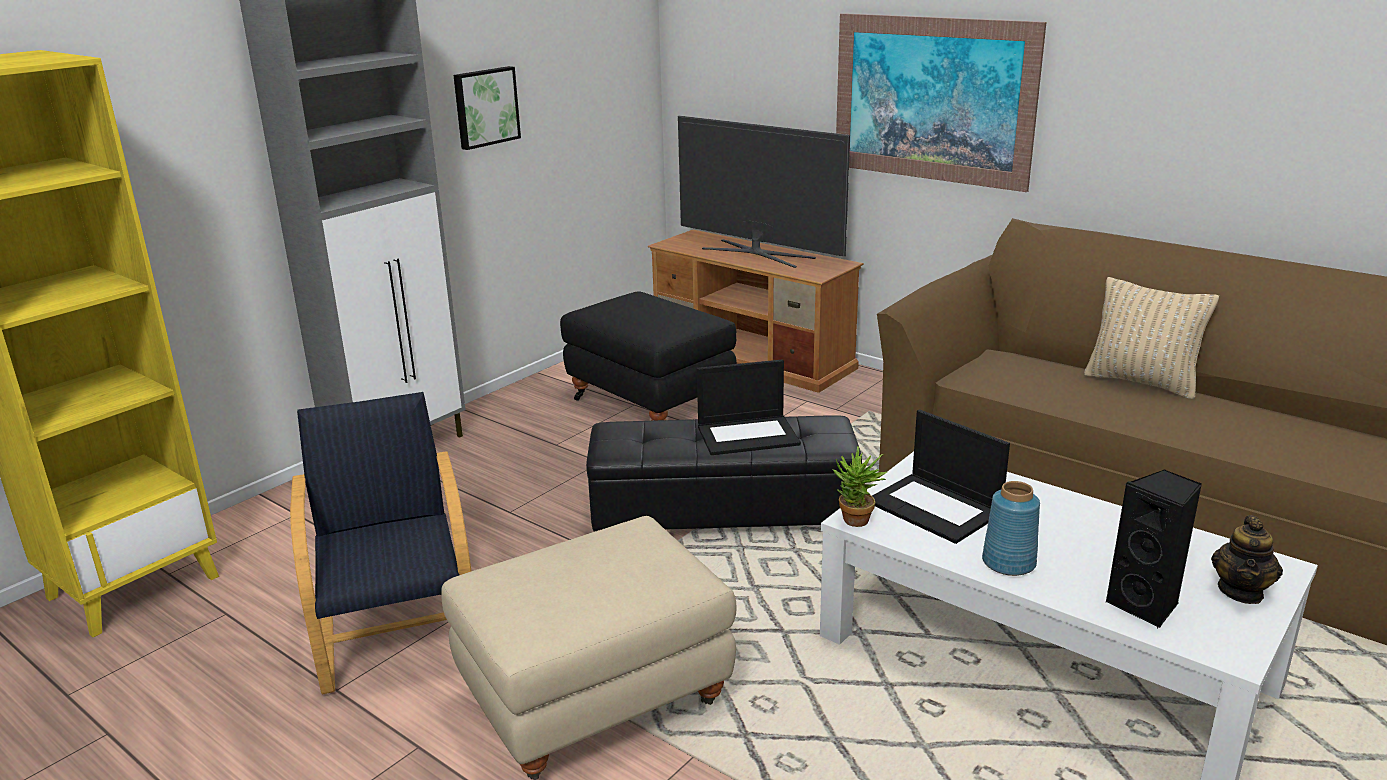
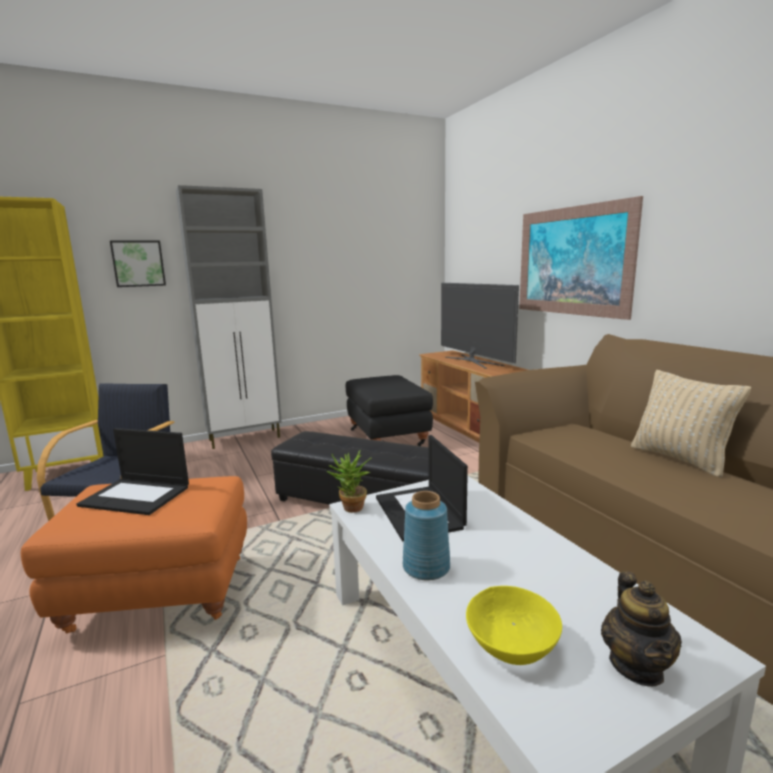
camera: 25 degrees right, 10 degrees down
beige ottoman [441,516,737,780] -> orange ottoman [21,476,247,633]
picture [453,66,521,150] -> picture moved to [110,241,166,287]
laptop [697,359,801,455] -> laptop moved to [77,428,189,515]
black speaker [1105,470,1202,628] -> yellow bowl [466,586,562,665]
teapot [1211,515,1283,604] -> teapot turned 45 degrees counterclockwise [601,571,682,686]

